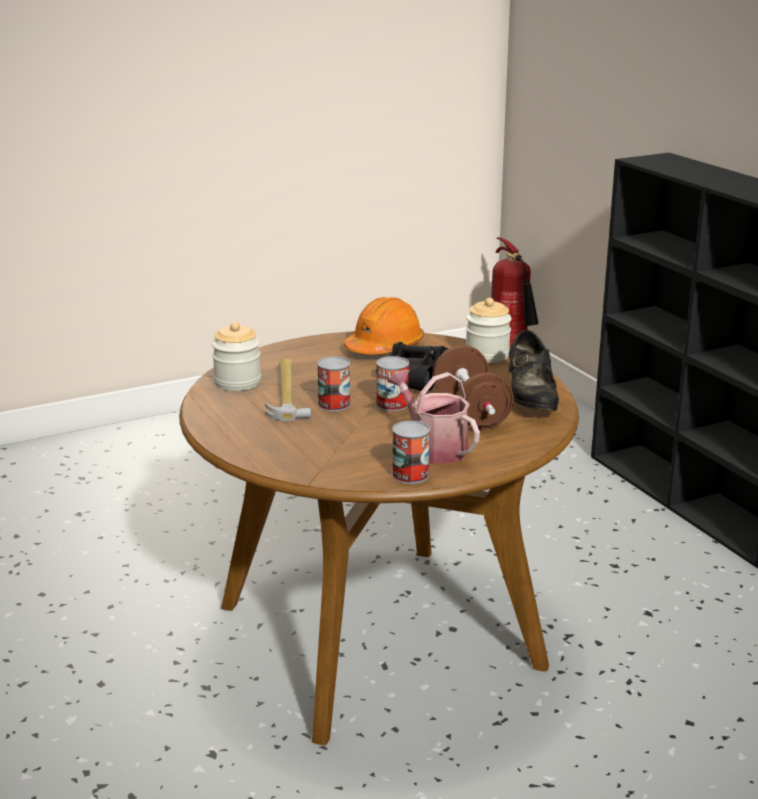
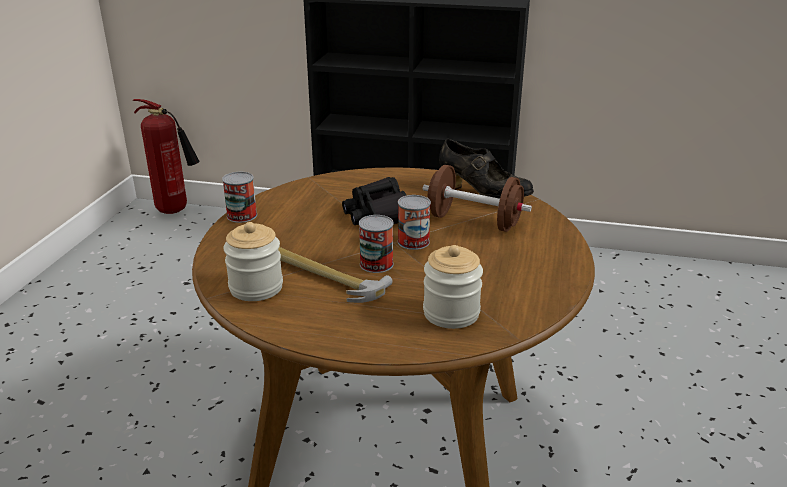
camera: 50 degrees left, 5 degrees up
orange hard hat [344,297,424,354] -> none
watering can [387,370,480,464] -> none
can [392,421,430,484] -> can moved to [222,172,257,223]
jar [466,298,512,363] -> jar moved to [423,245,483,329]

